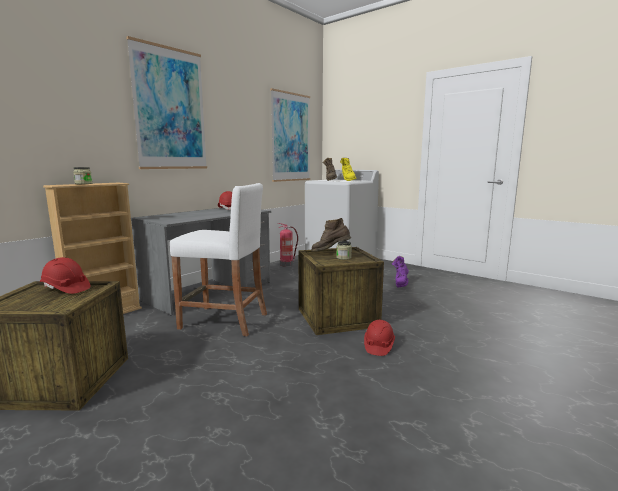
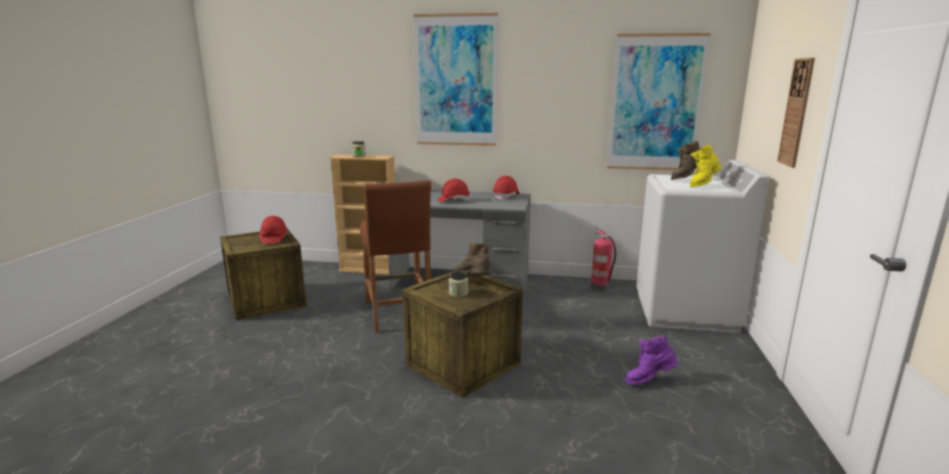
camera: 60 degrees right, 5 degrees up
white stool [170,183,267,336] -> brown stool [360,180,431,333]
red hard hat [364,320,395,356] -> red hard hat moved to [438,179,470,202]
none -> wall clock [777,58,815,168]

